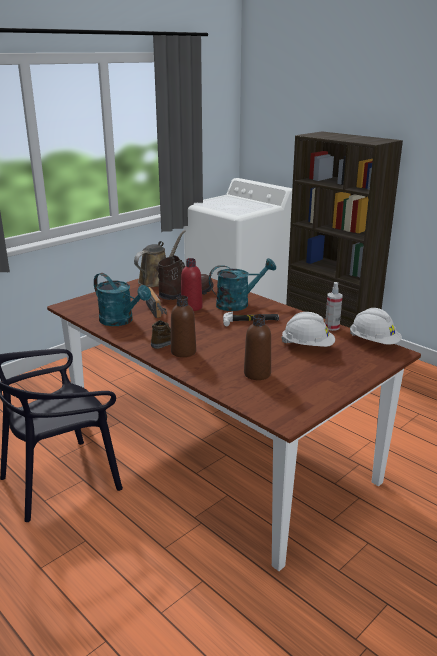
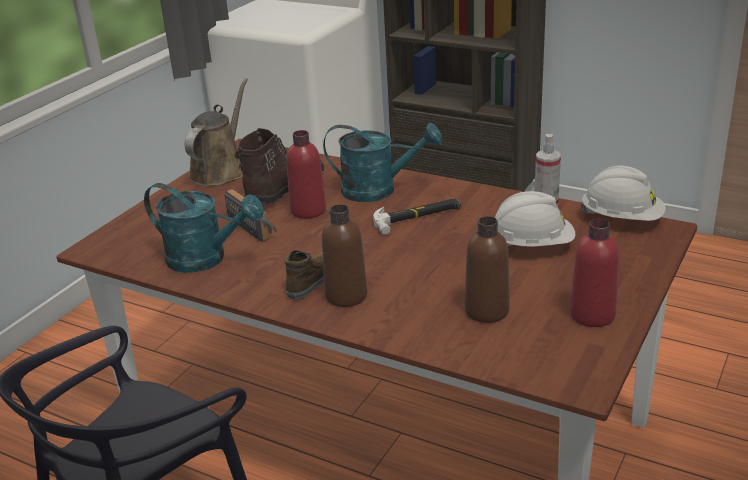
camera: 15 degrees left, 5 degrees up
turquoise watering can [209,258,276,311] -> turquoise watering can turned 45 degrees clockwise [323,123,442,202]
none -> red bottle [570,219,619,327]

